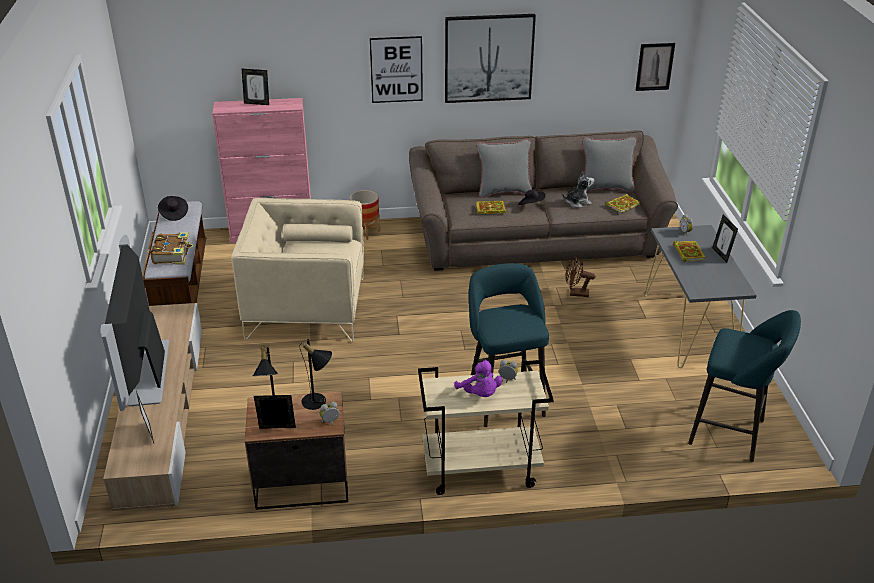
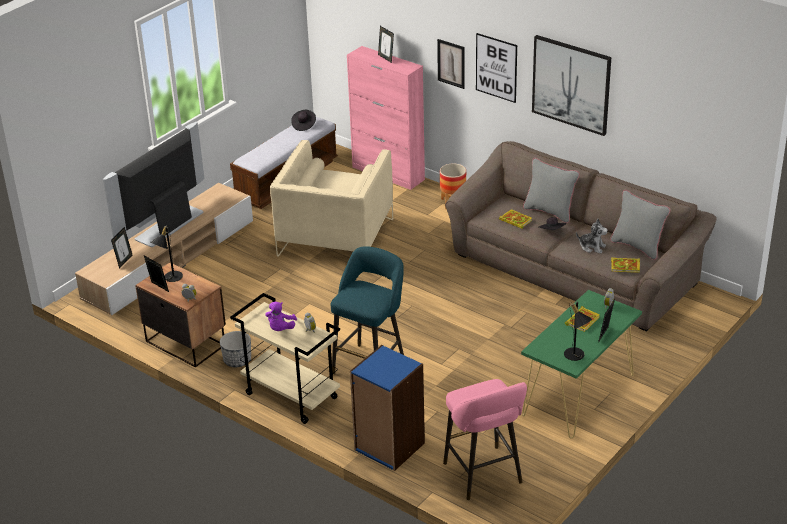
camera: 45 degrees right, 0 degrees up
book [151,232,193,265] -> none
beige armchair [231,198,365,342] -> beige armchair turned 120 degrees counterclockwise [270,140,393,257]
black table lamp [300,339,332,410] -> black table lamp moved to [564,302,592,361]
brown fan [565,256,595,297] -> none
picture [635,43,675,91] -> picture moved to [437,39,465,89]
grey console table [644,225,757,368] -> green console table [521,290,642,438]
turquoise stool [688,310,801,462] -> pink stool [443,379,527,500]
none -> planter [220,331,251,367]
none -> blue bookcase [350,345,425,471]

